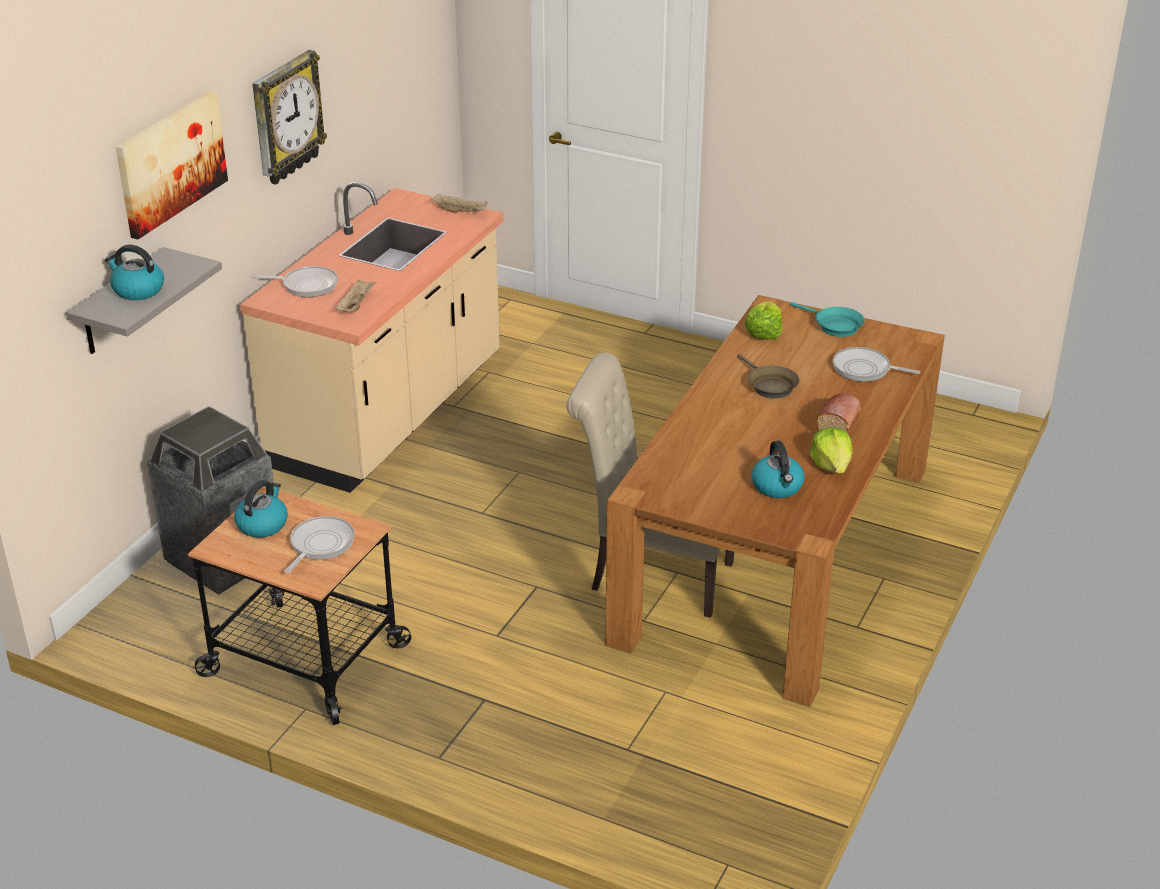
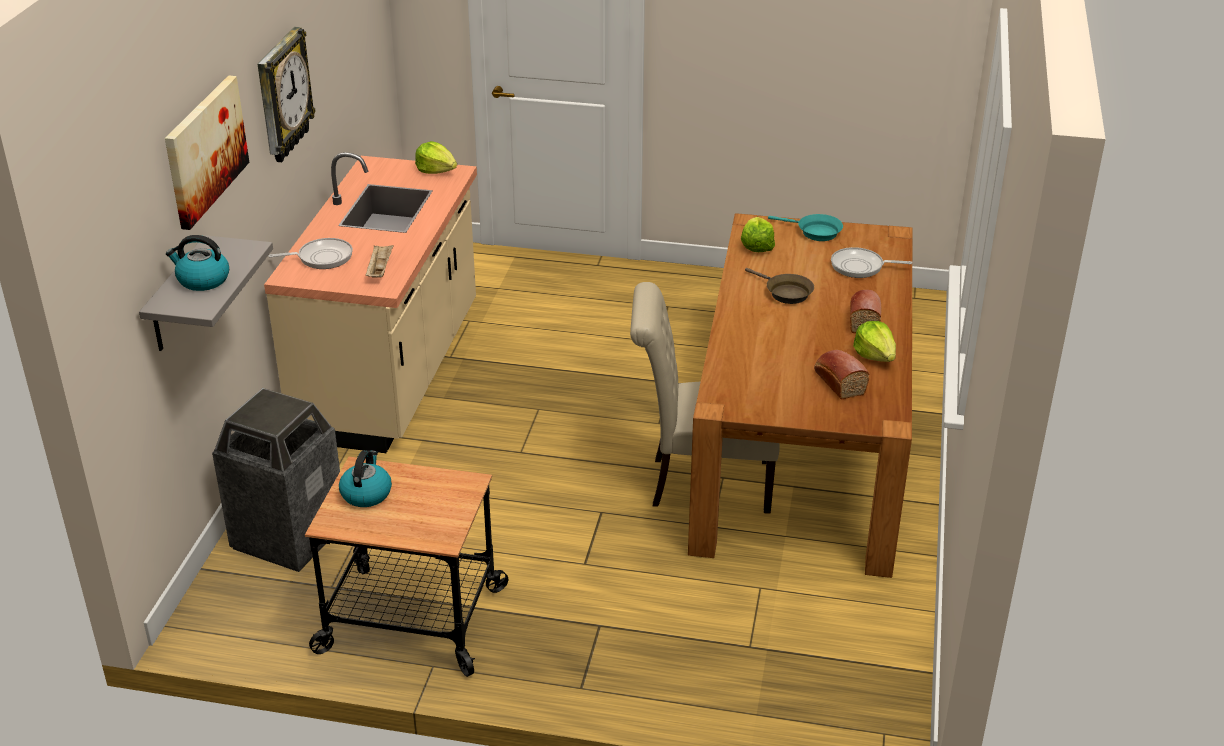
camera: 15 degrees left, 0 degrees up
frying pan [284,516,355,573] -> none
beige tray [431,194,488,213] -> lettuce [415,141,457,174]
kettle [751,441,805,498] -> bread [814,350,870,400]

